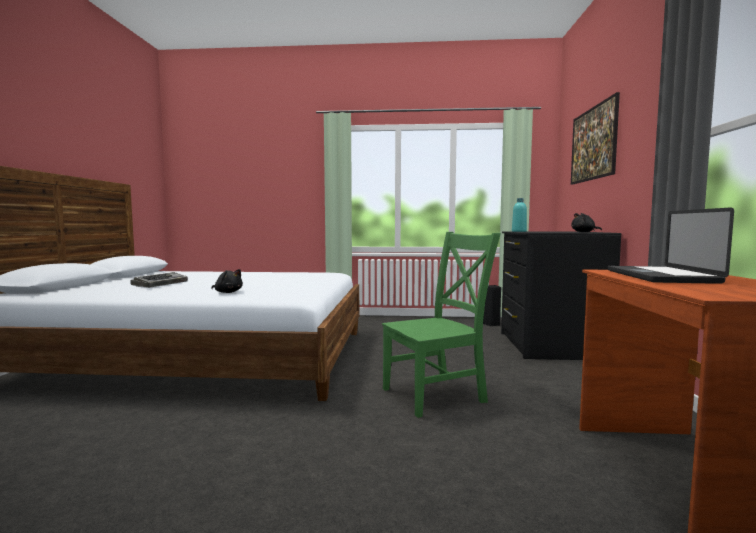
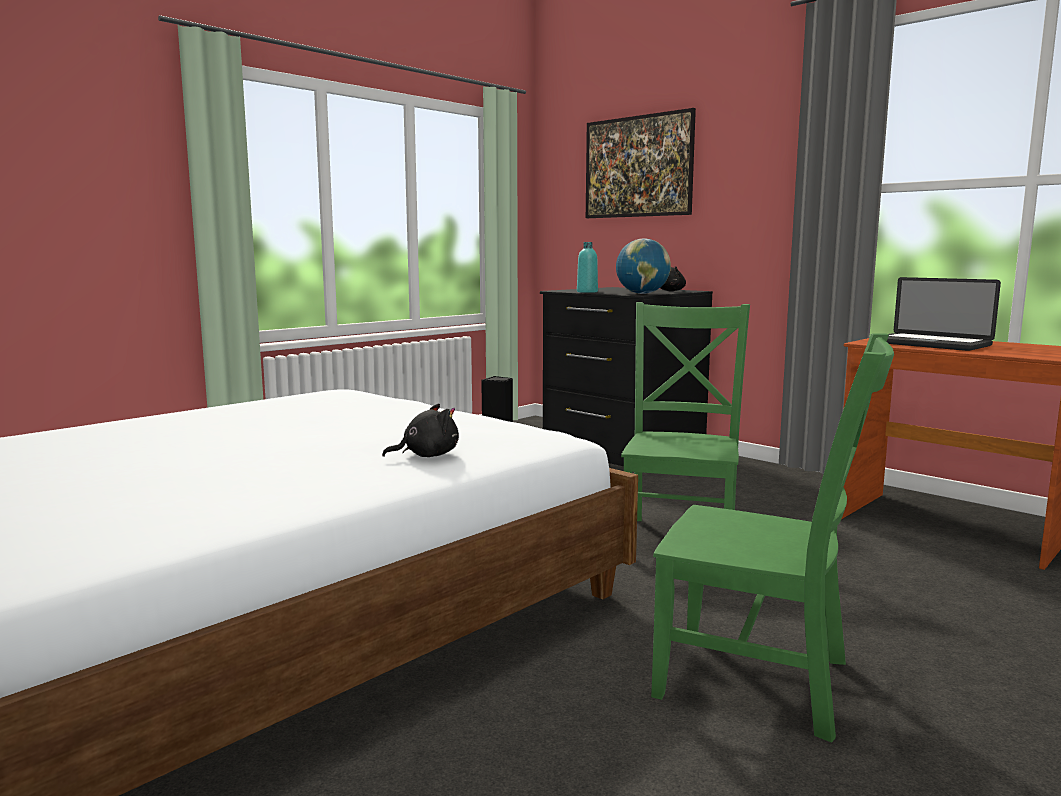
camera: 50 degrees left, 5 degrees up
keyboard [130,272,188,288] -> none
none -> globe [616,239,671,294]
none -> green chair [651,333,894,743]

